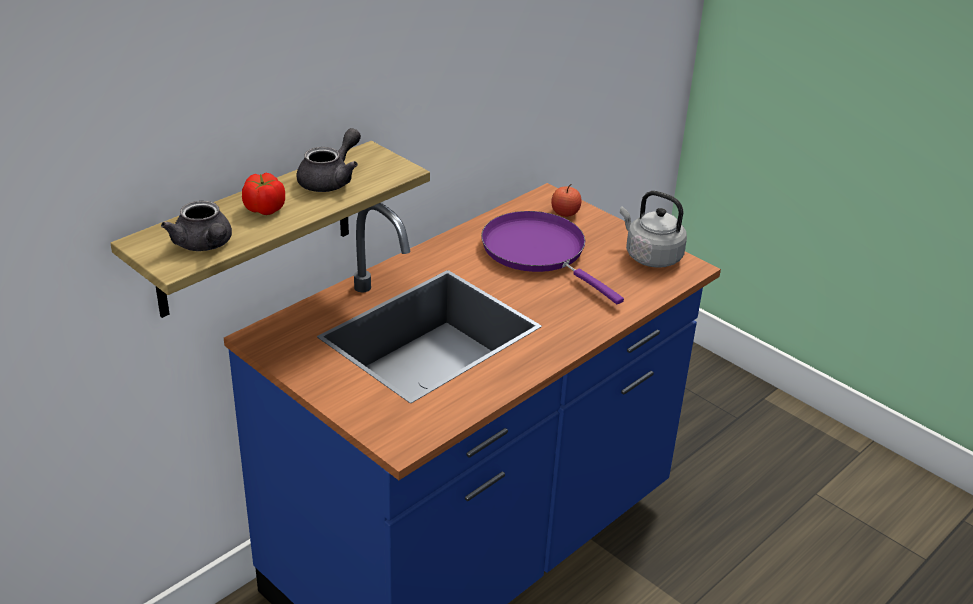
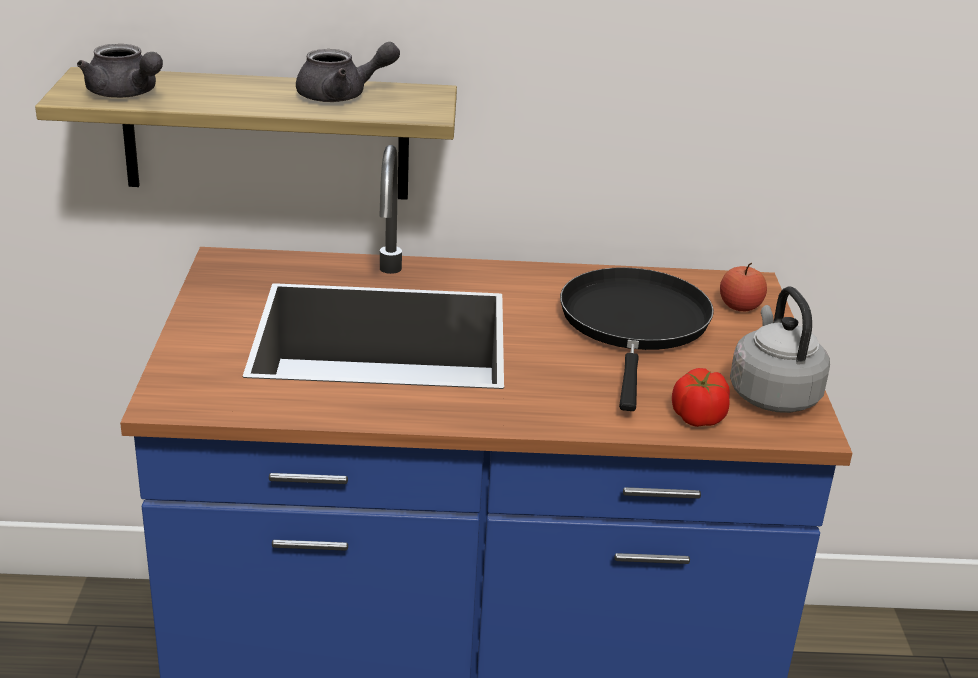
camera: 45 degrees right, 5 degrees down
grey teapot [161,201,232,251] -> grey teapot turned 60 degrees counterclockwise [77,44,163,98]
tomato [242,173,285,215] -> tomato moved to [672,368,730,427]
purple frying pan [481,211,624,304] -> black frying pan [560,268,714,411]

